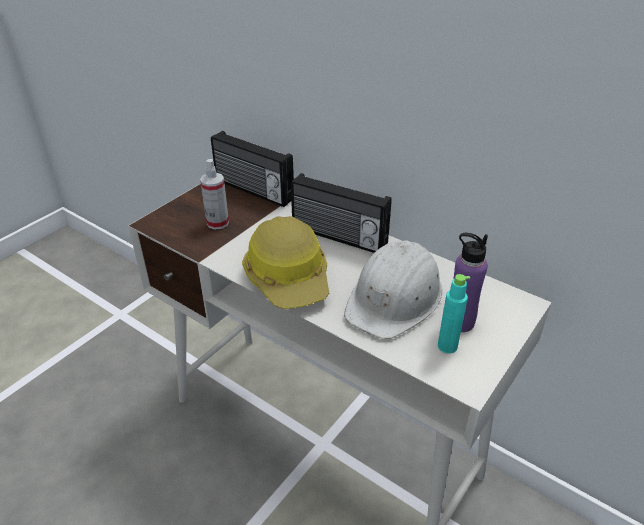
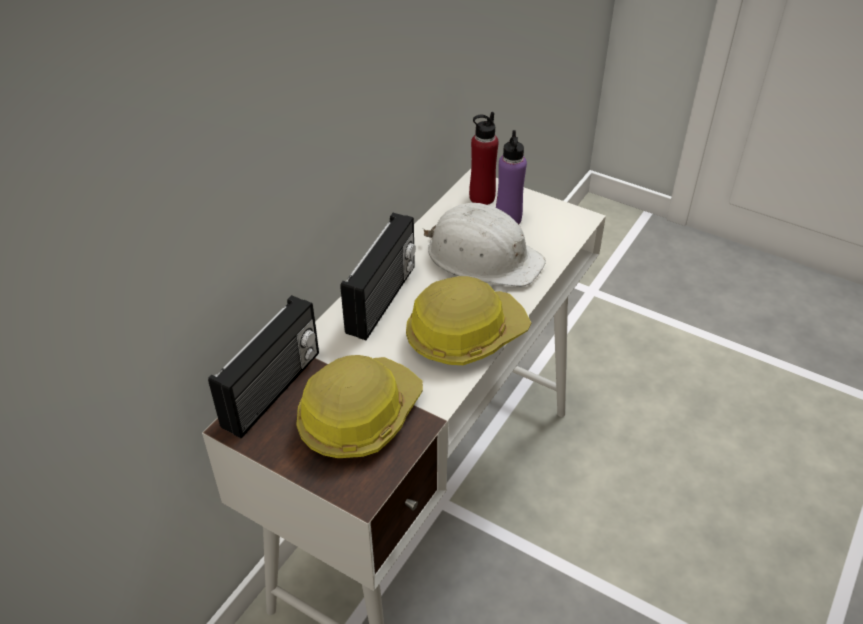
camera: 95 degrees left, 5 degrees up
spray bottle [200,159,229,230] -> hard hat [296,355,423,458]
turquoise bottle [438,274,470,354] -> none
none -> red bottle [469,112,499,205]

